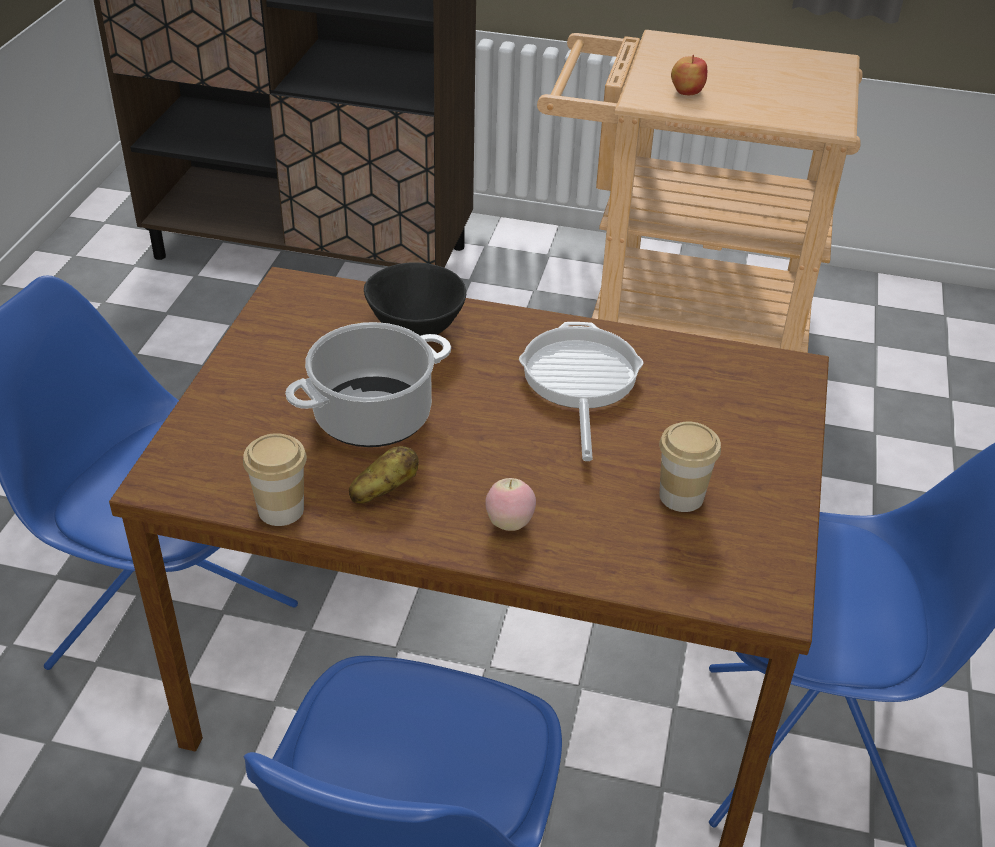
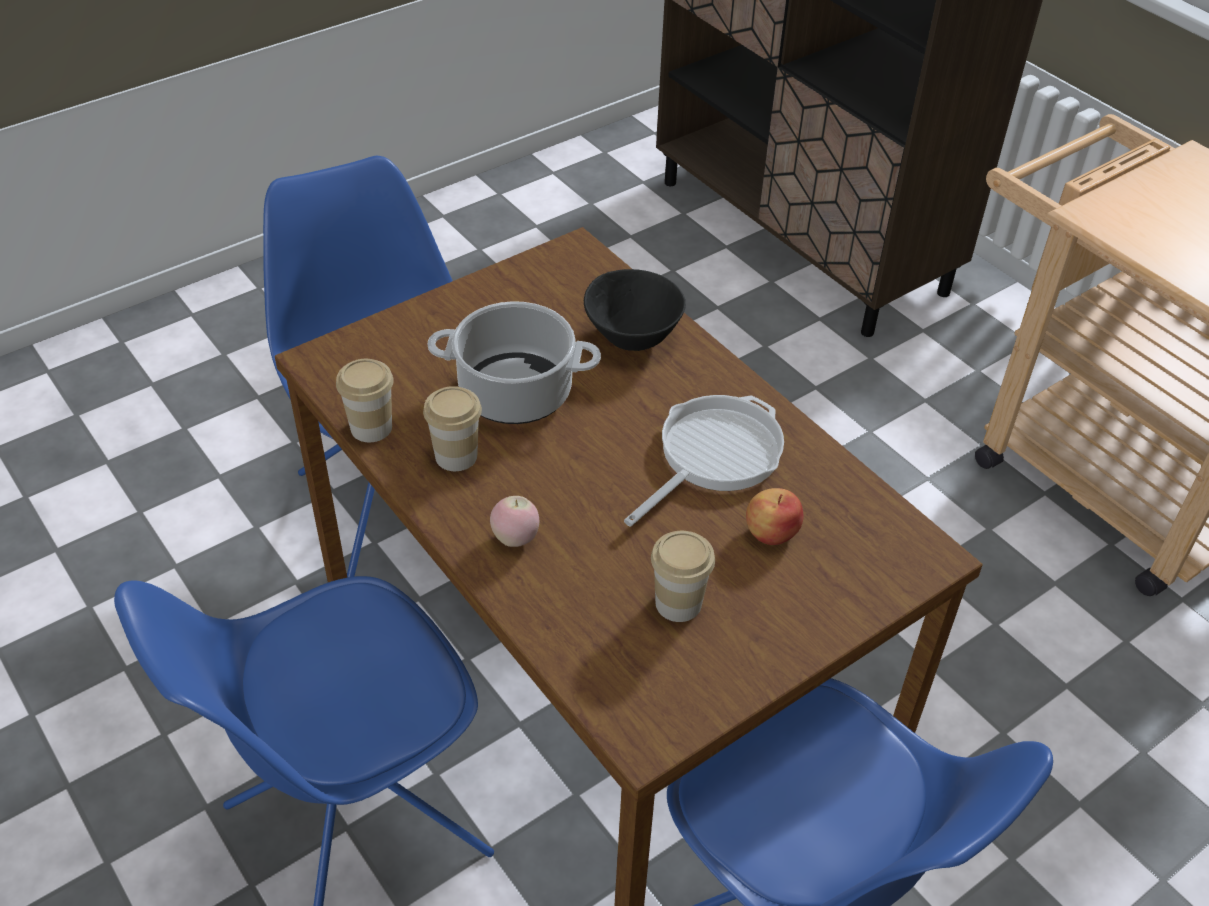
camera: 40 degrees right, 5 degrees up
potato [349,446,419,504] -> cup [423,386,482,471]
apple [671,55,707,95] -> apple moved to [746,488,803,545]

